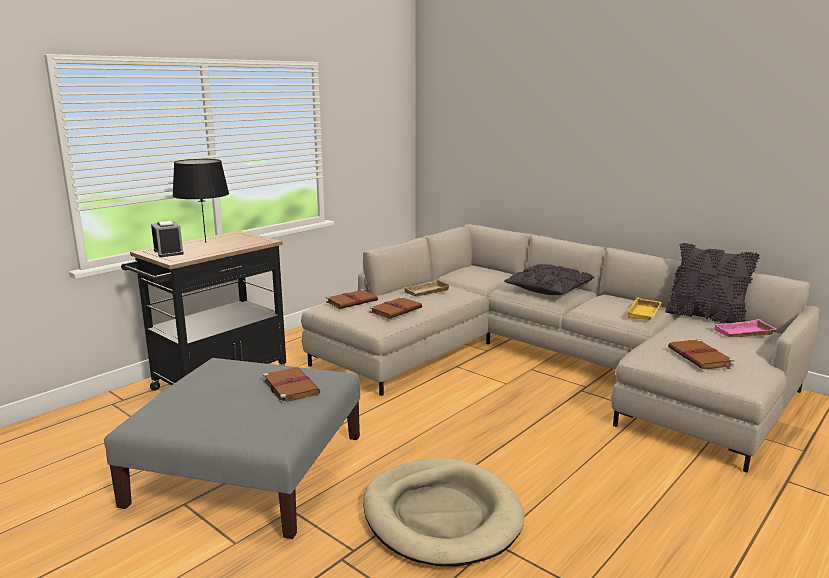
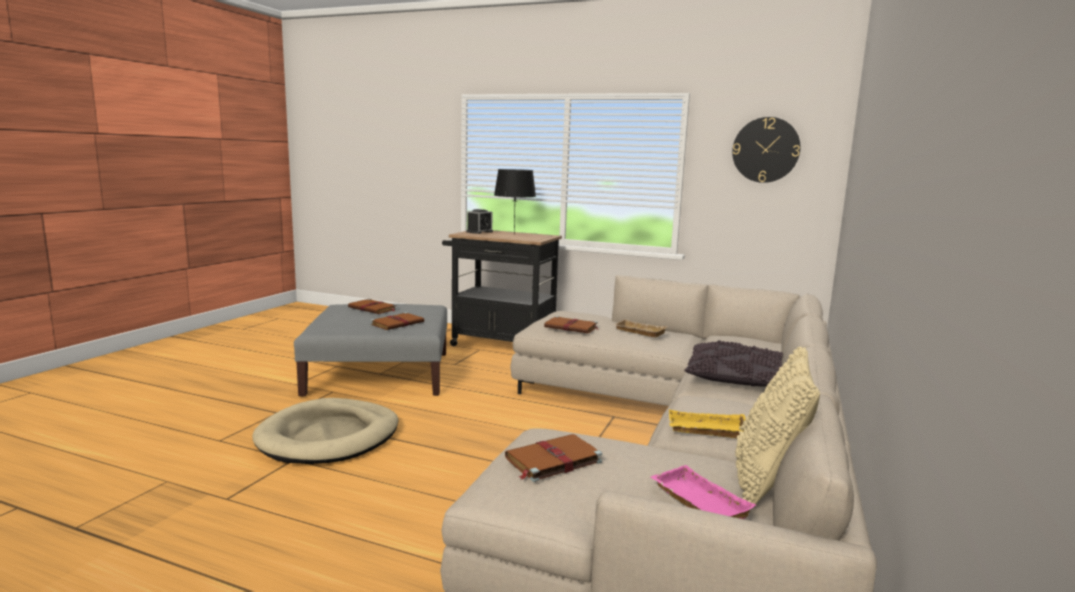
camera: 70 degrees right, 5 degrees down
brown book [326,289,378,309] -> brown book moved to [348,299,397,314]
black pillow [665,243,760,324] -> beige pillow [735,346,820,505]
none -> wall clock [732,117,800,183]

